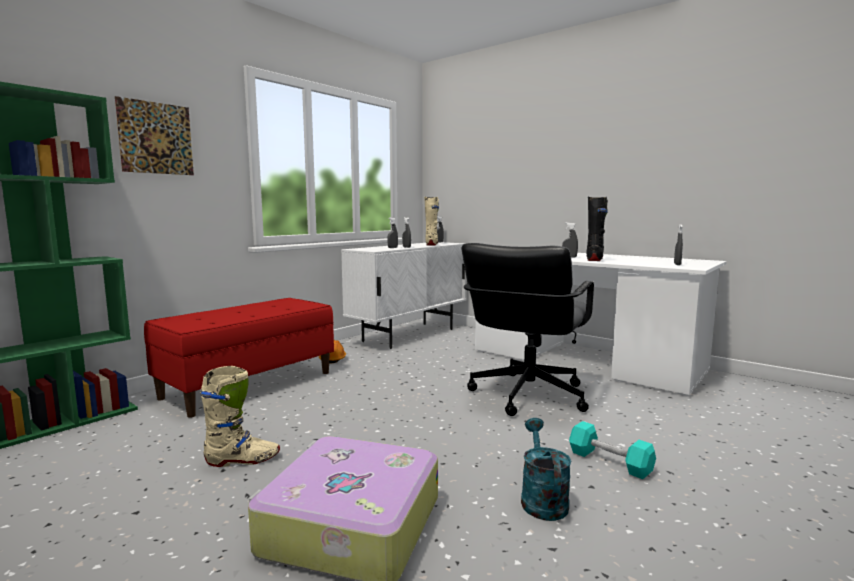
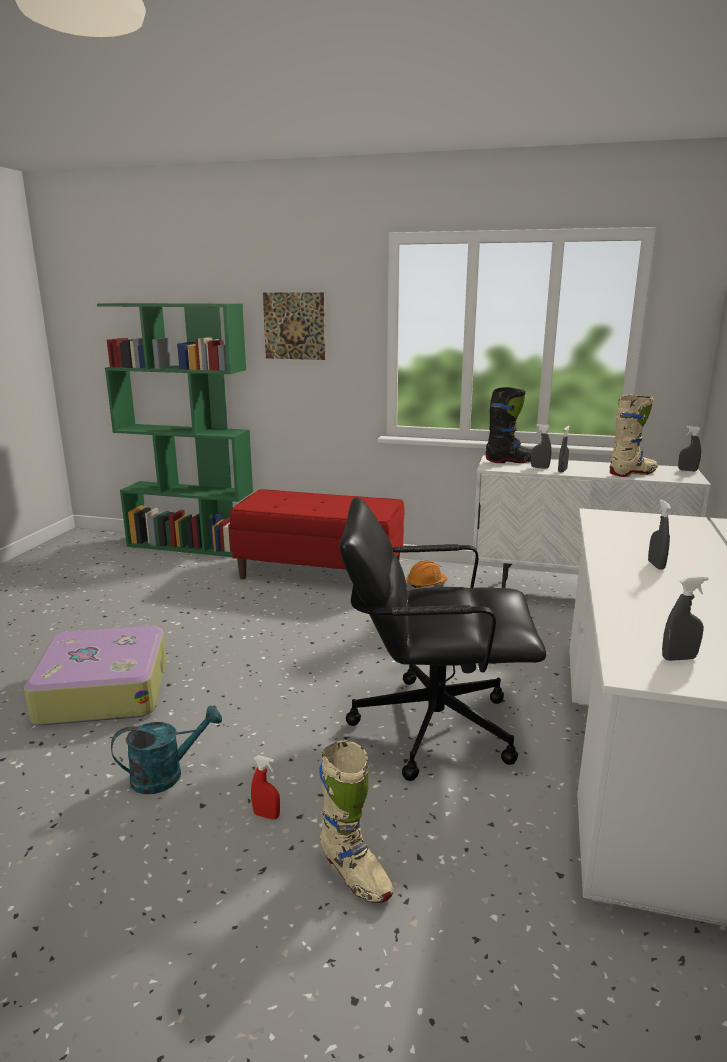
camera: 65 degrees right, 10 degrees up
beige boot [200,366,280,467] -> beige boot moved to [319,740,393,903]
turquoise dumbbell [569,421,656,479] -> red spray bottle [251,755,280,820]
black boot [586,197,608,261] -> black boot moved to [485,387,532,463]

